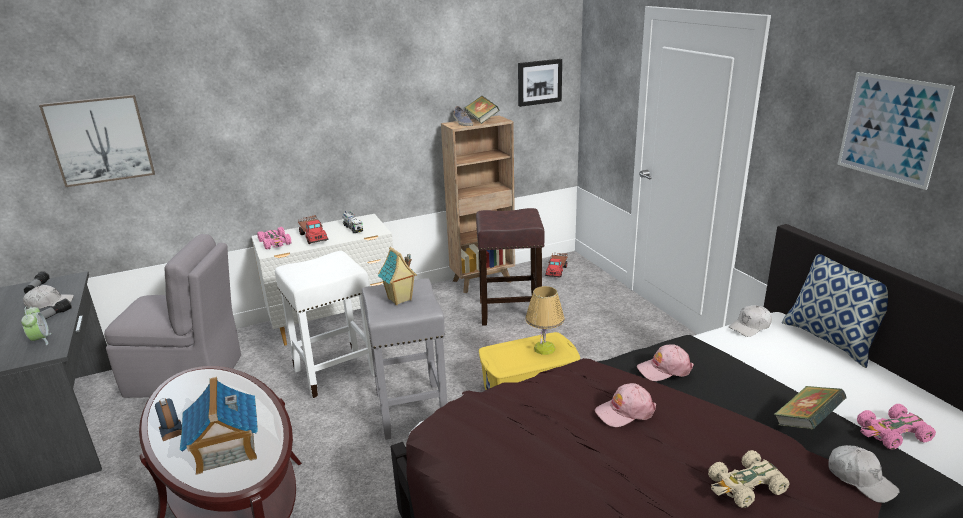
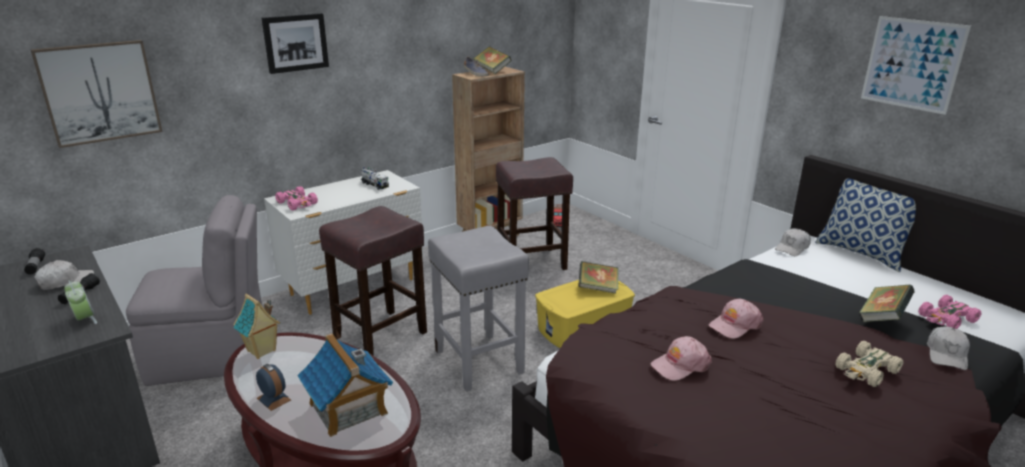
camera: 15 degrees left, 0 degrees up
white stool [275,251,375,398] -> brown stool [319,206,427,356]
toy truck [298,215,329,244] -> none
toy house [378,247,417,305] -> toy house moved to [233,294,280,359]
picture [518,59,562,107] -> picture moved to [262,13,329,74]
table lamp [526,286,565,355] -> book [578,261,618,294]
pink cap [637,344,694,381] -> pink cap moved to [650,336,711,381]
white cap [829,445,899,503] -> white cap turned 75 degrees clockwise [927,327,970,370]

